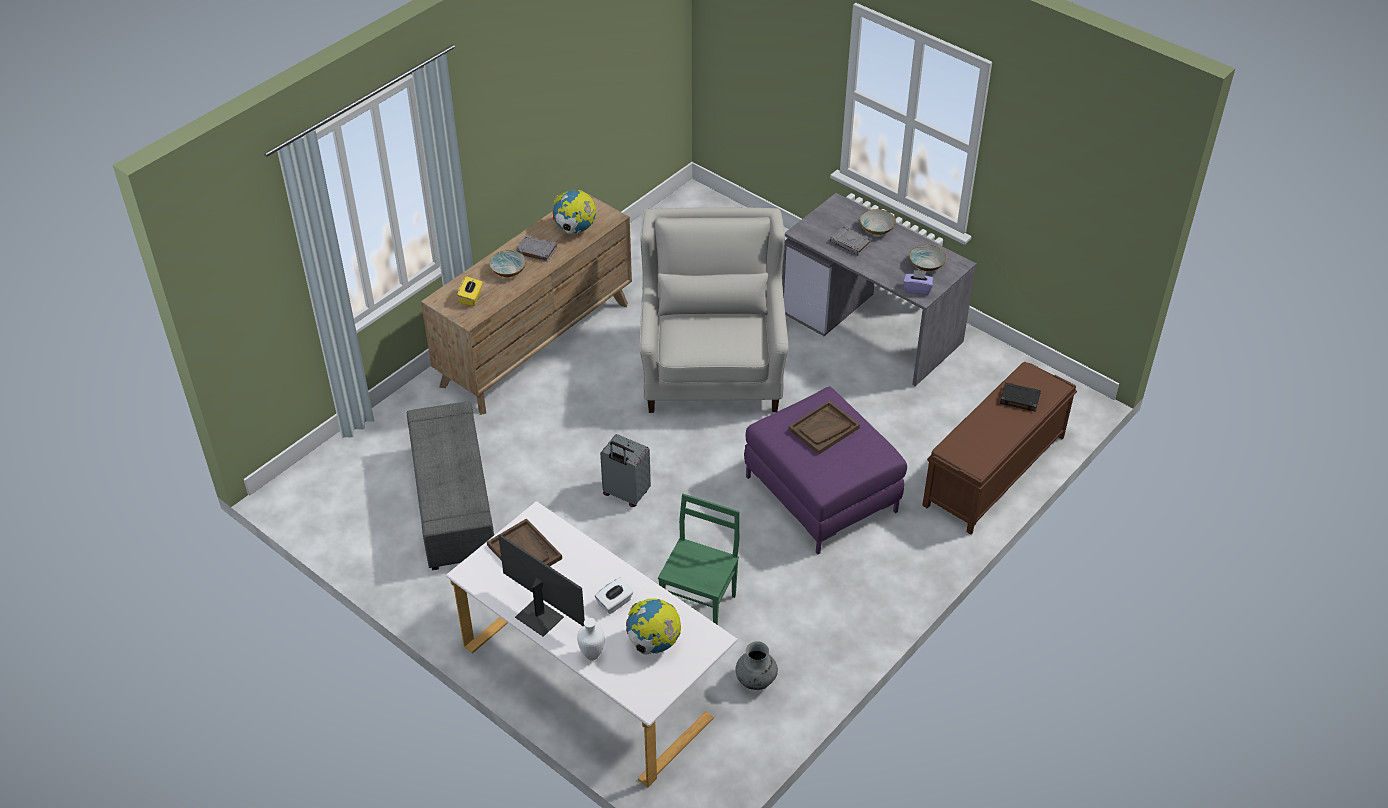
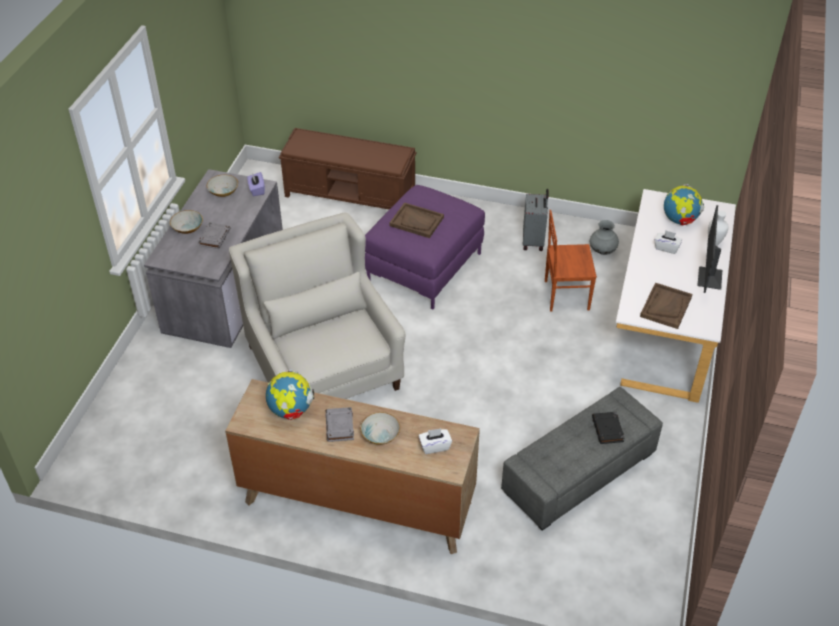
camera: 115 degrees left, 0 degrees up
yellow tissue box [457,276,483,306] -> white tissue box [419,428,452,454]
grey suitcase [600,434,651,507] -> grey suitcase moved to [523,189,548,251]
white armchair [639,207,788,413] -> white armchair turned 90 degrees clockwise [229,212,406,399]
green chair [658,494,740,625] -> brown chair [545,210,597,312]
black book [1000,383,1041,412] -> black book moved to [592,412,625,444]

